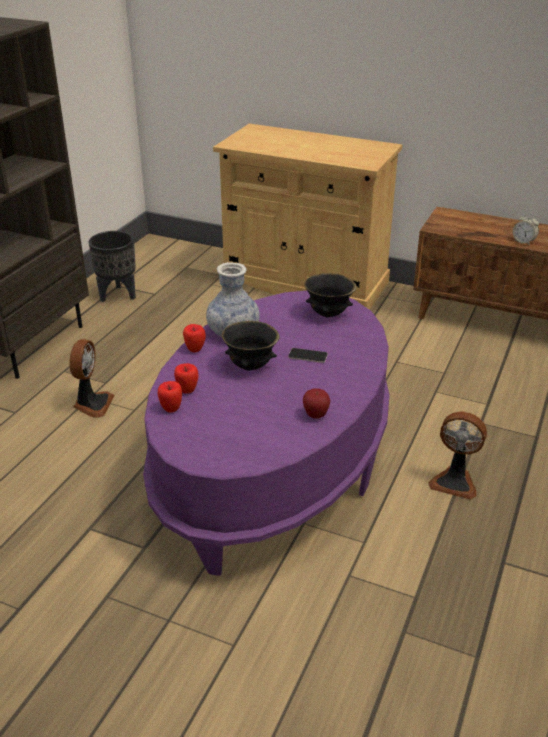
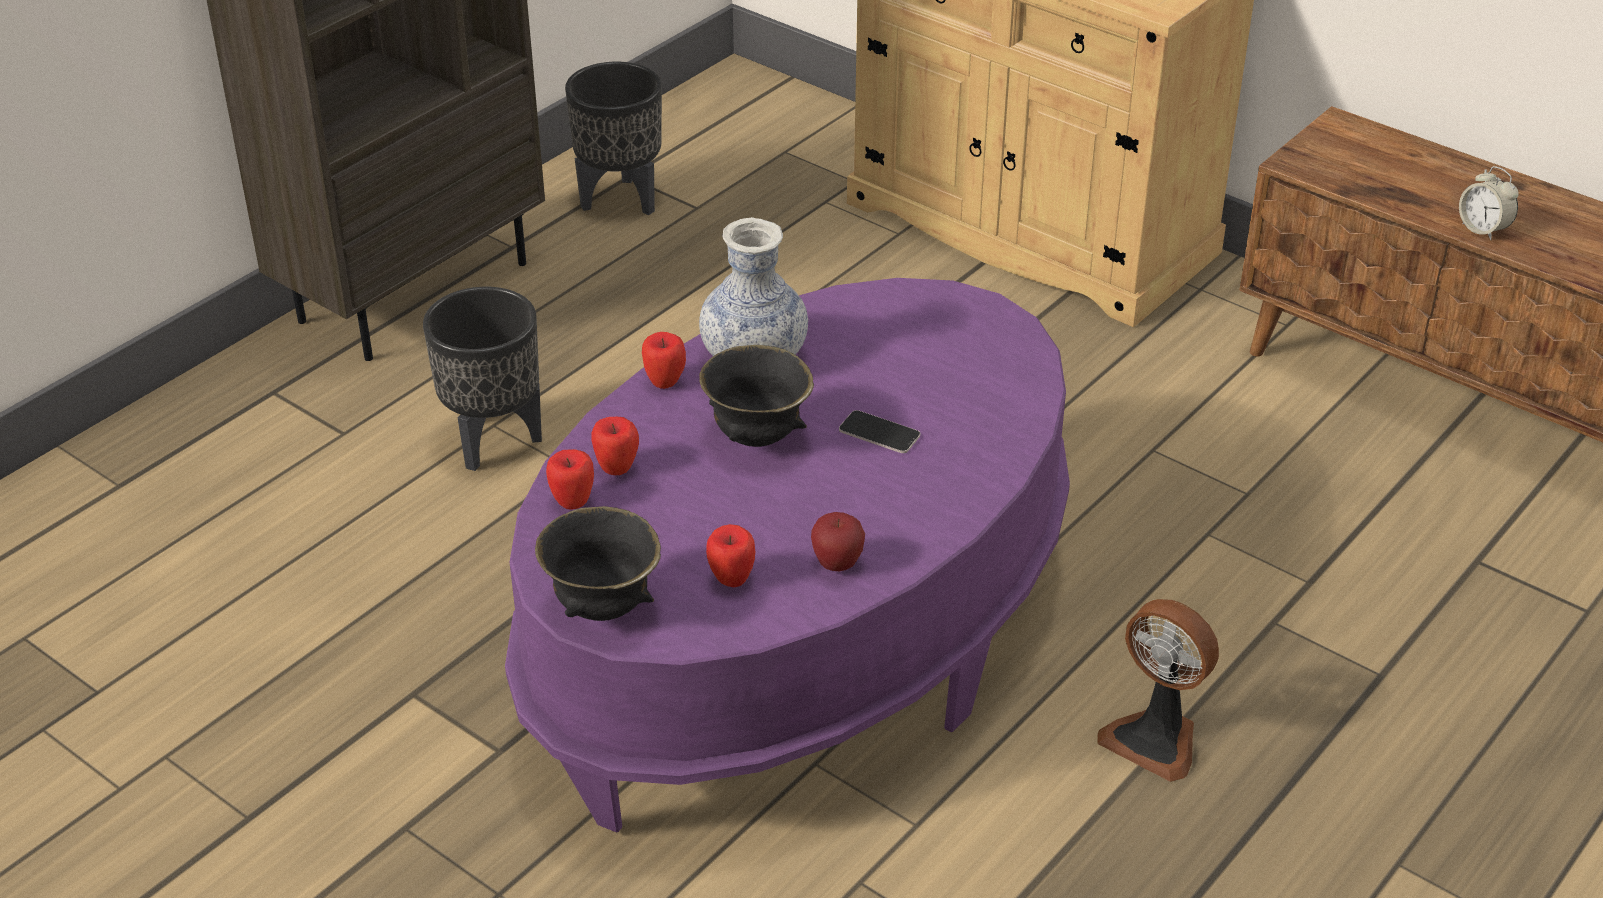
camera: 15 degrees right, 5 degrees up
fan [69,339,114,418] -> black planter [423,287,542,471]
black bowl [304,273,357,318] -> black bowl moved to [535,506,661,621]
none -> apple [706,524,755,587]

